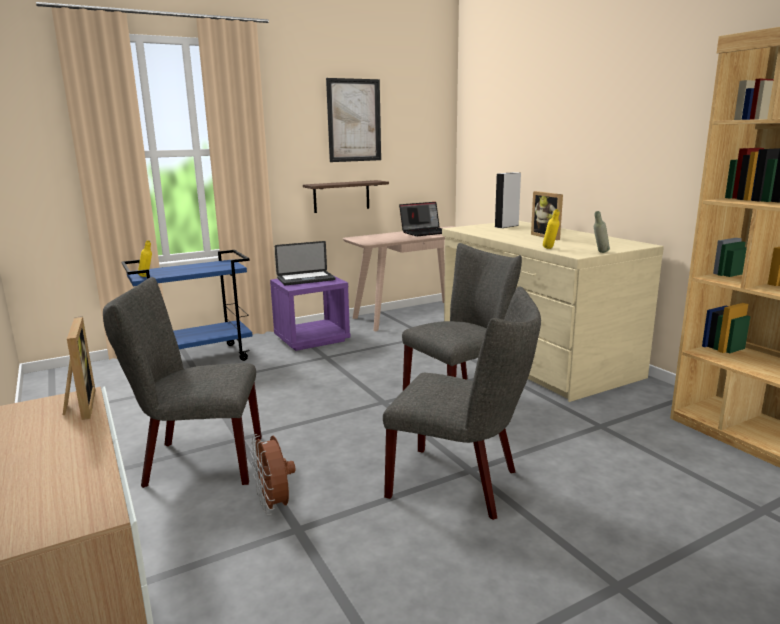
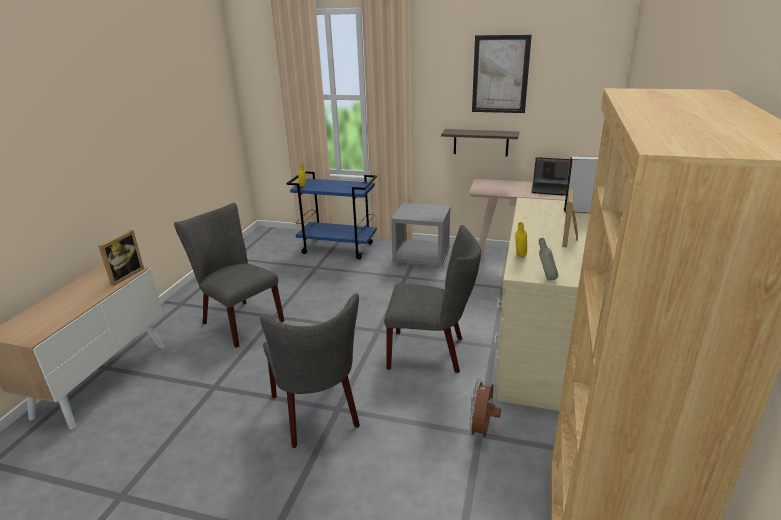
camera: 45 degrees right, 10 degrees up
brown fan [250,434,295,515] -> brown fan moved to [467,378,501,438]
purple nightstand [270,276,351,351] -> grey nightstand [391,203,451,268]
laptop [275,241,335,285] -> none

